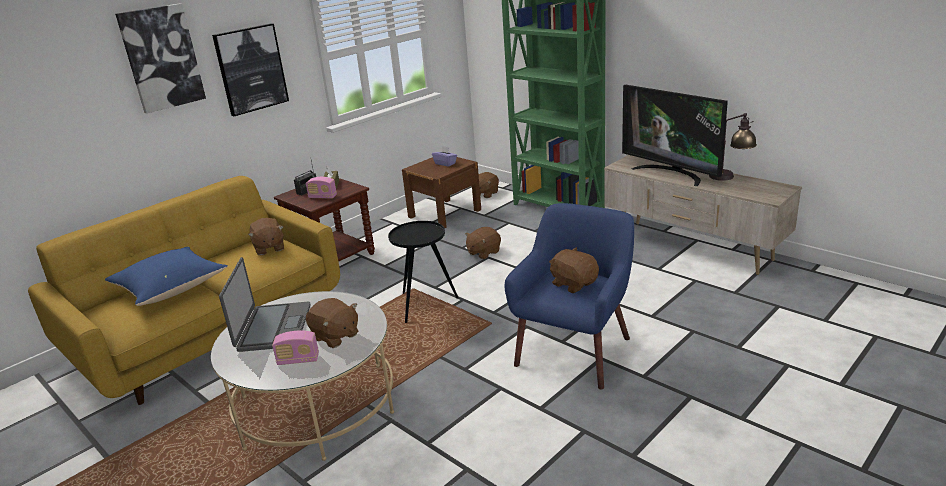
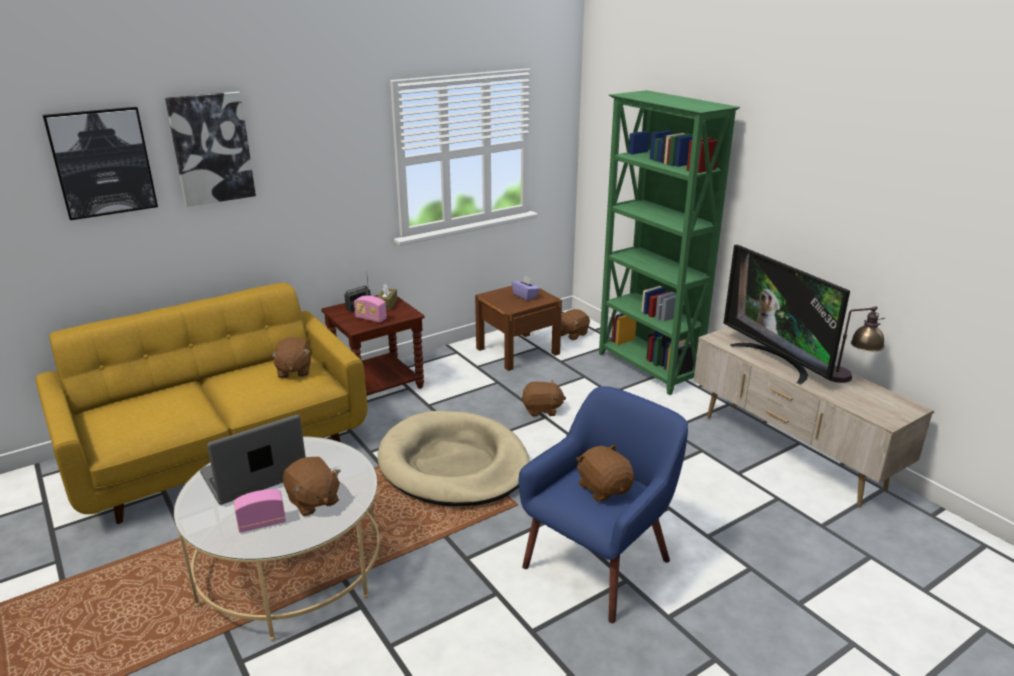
camera: 10 degrees right, 0 degrees up
blue pillow [105,247,228,306] -> none
picture [212,23,289,116] -> picture moved to [43,107,158,220]
laptop [219,257,311,352] -> laptop turned 135 degrees counterclockwise [200,415,306,505]
radio [272,330,319,365] -> radio turned 150 degrees clockwise [234,489,286,532]
black side table [388,221,458,323] -> beige dog bed [378,411,530,506]
brown plush toy [465,227,501,259] -> brown plush toy turned 150 degrees counterclockwise [521,380,566,417]

